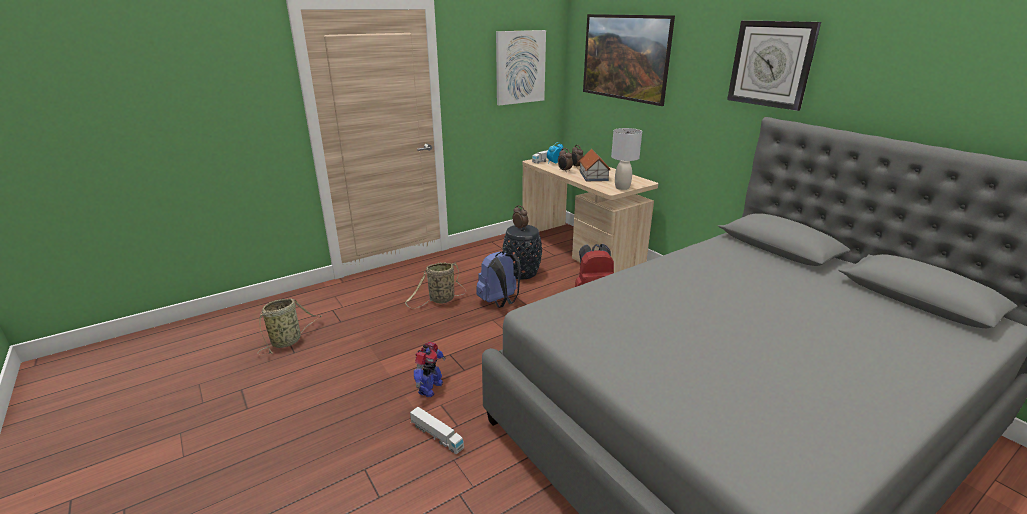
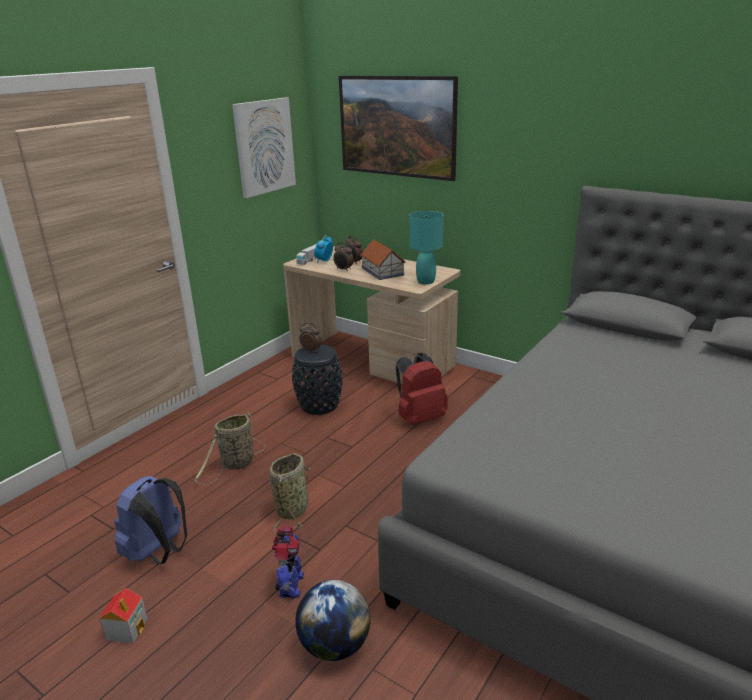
camera: 20 degrees left, 0 degrees up
basket [257,298,321,355] -> basket moved to [269,453,311,533]
toy truck [410,407,464,454] -> globe [295,580,371,661]
blue backpack [476,251,521,308] -> blue backpack moved to [114,476,187,564]
grey table lamp [611,128,642,190] -> turquoise table lamp [409,211,443,285]
wall clock [727,20,821,111] -> none
none -> toy house [99,588,148,643]

